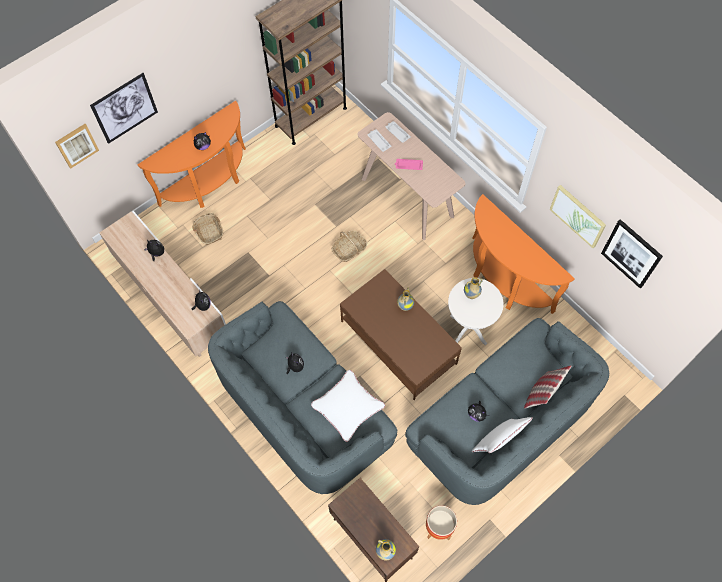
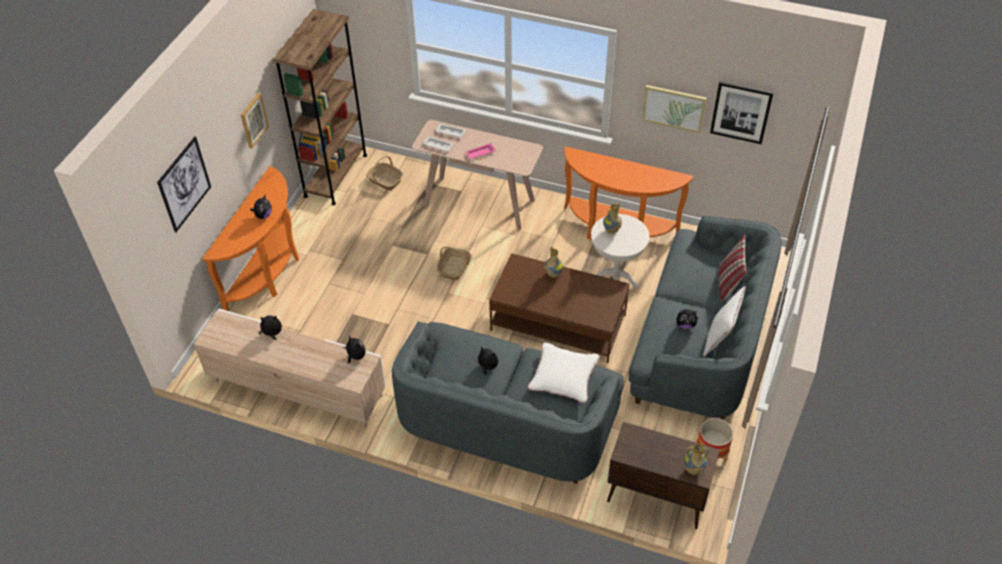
camera: 30 degrees left, 15 degrees down
picture [55,124,99,169] -> picture moved to [241,93,269,149]
basket [192,213,223,245] -> basket moved to [366,156,403,191]

